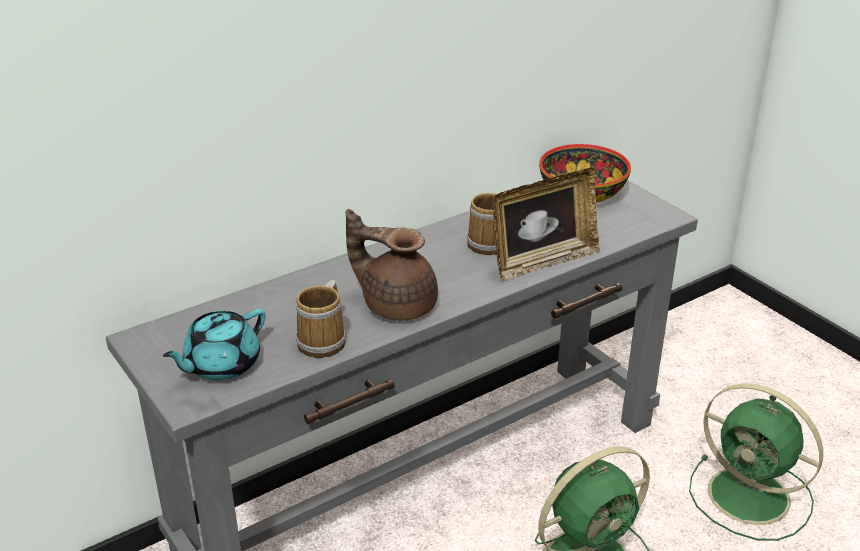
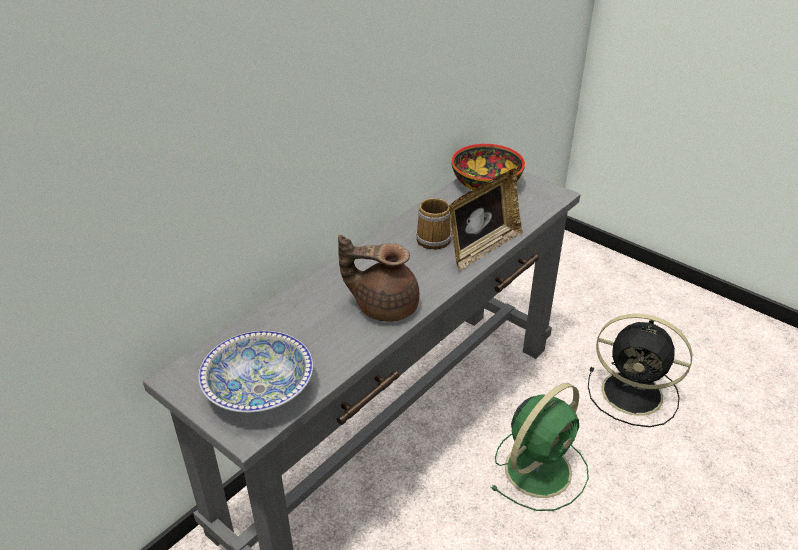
camera: 15 degrees left, 5 degrees up
turquoise teapot [163,309,265,381] -> bowl [199,331,313,413]
mug [296,280,346,358] -> none
green fan [689,383,823,541] -> black fan [588,314,692,427]

